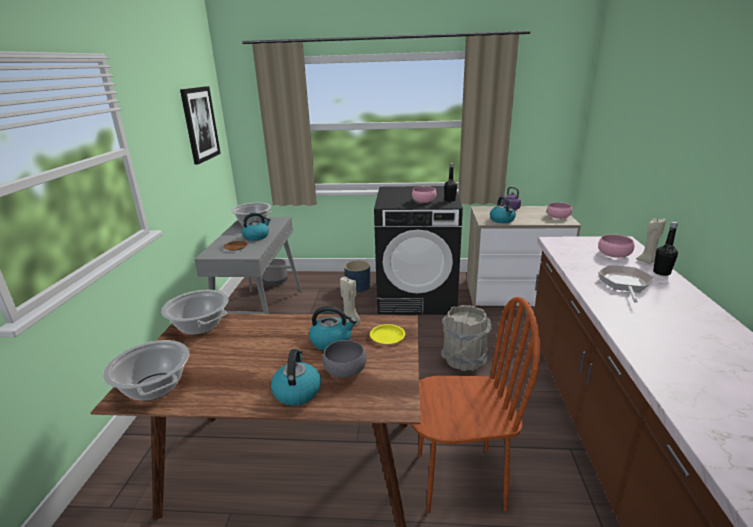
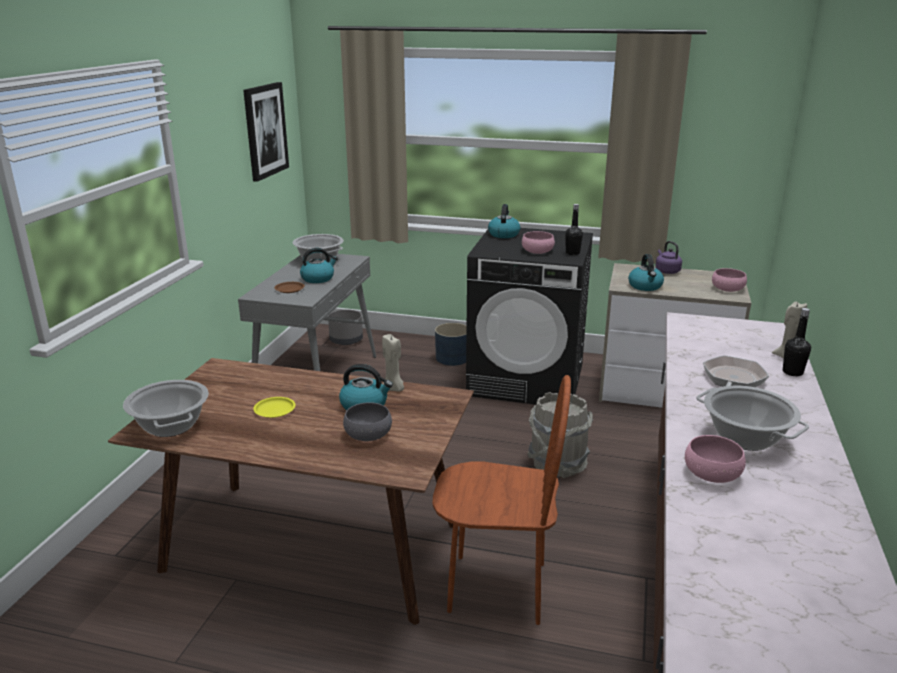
camera: 10 degrees right, 0 degrees up
cooking pot [161,290,229,335] -> cooking pot moved to [696,386,809,451]
kettle [271,349,321,405] -> kettle moved to [488,204,520,238]
yellow plate [370,324,405,344] -> yellow plate moved to [253,397,296,418]
pink bowl [598,234,634,258] -> pink bowl moved to [685,435,746,483]

